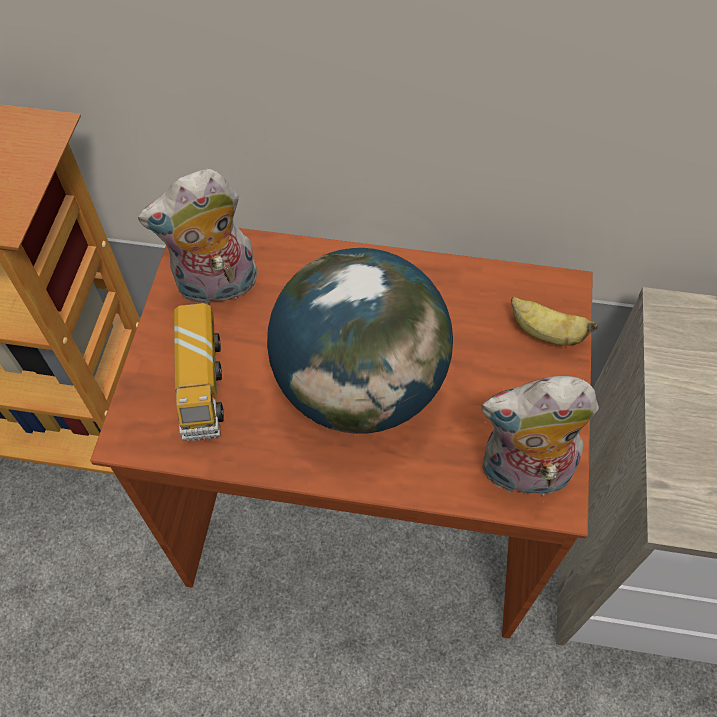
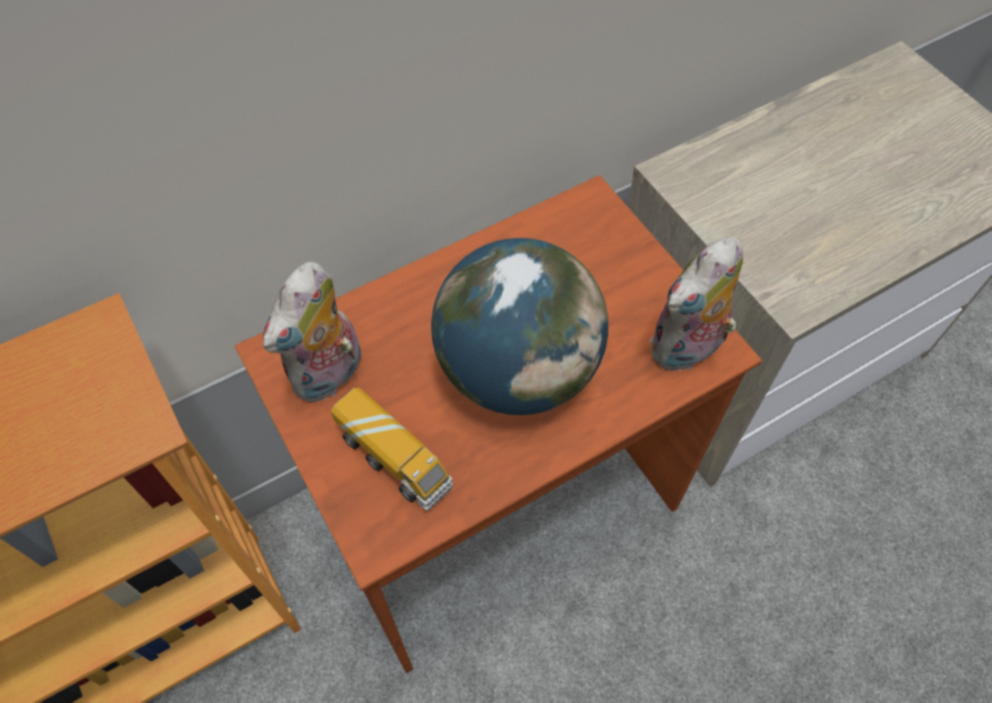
camera: 40 degrees left, 0 degrees up
banana [511,296,598,346] -> none

